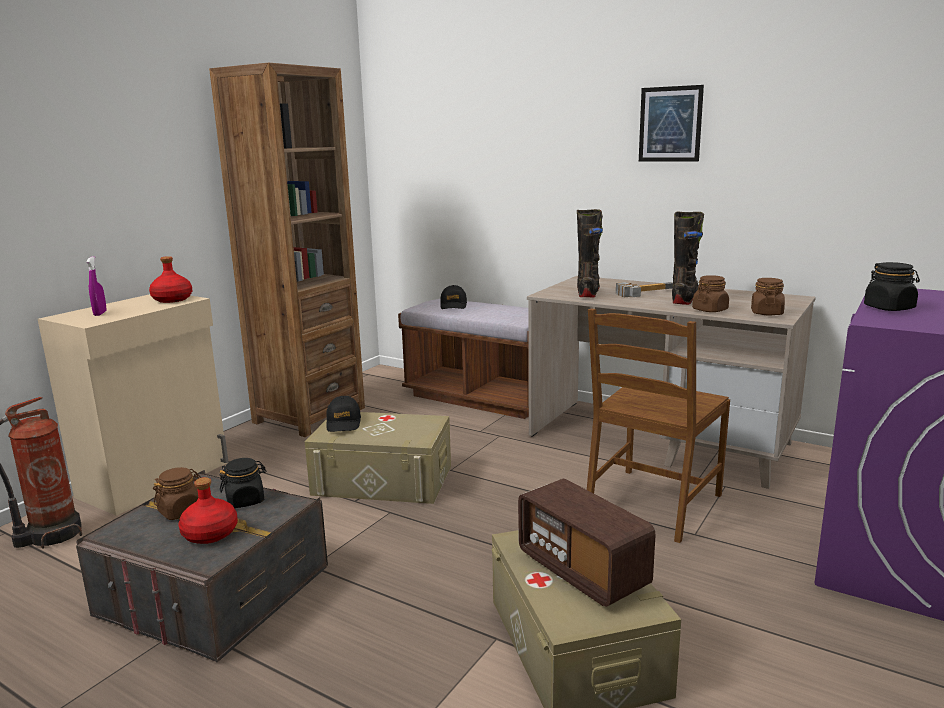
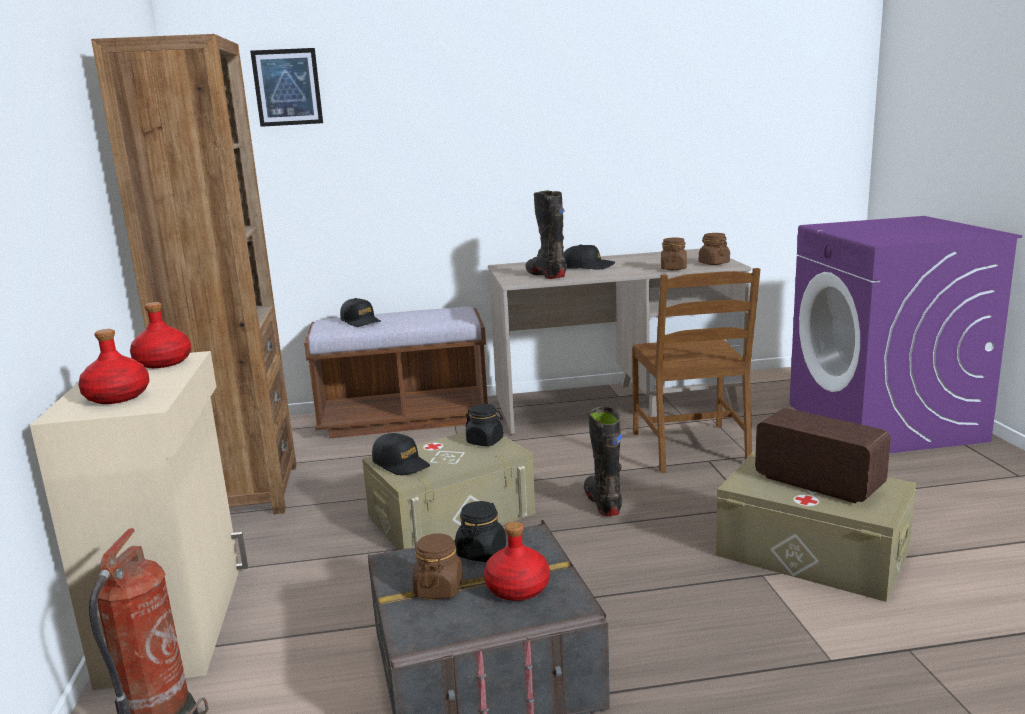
camera: 40 degrees left, 0 degrees up
purple spray bottle [87,256,107,316] -> red bottle [78,329,149,404]
radio [518,479,656,607] -> radio turned 150 degrees counterclockwise [755,408,891,503]
hammer [616,282,673,298] -> black cap [564,244,615,269]
picture [639,85,704,161] -> picture moved to [250,48,323,127]
black boot [672,212,704,305] -> black boot moved to [584,406,622,516]
black jar [864,262,920,311] -> black jar moved to [465,404,503,446]

